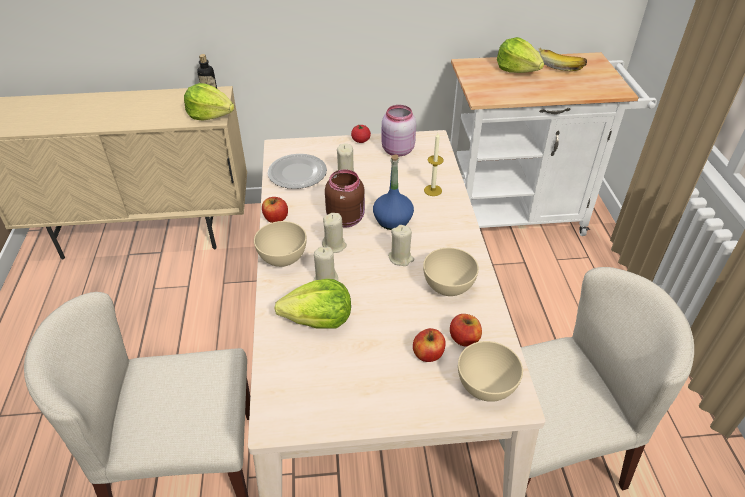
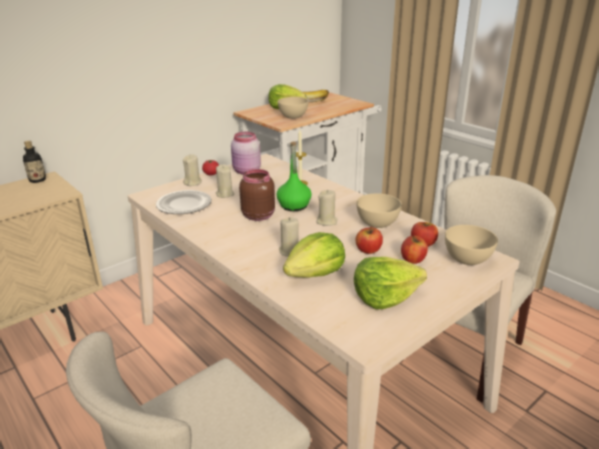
camera: 35 degrees left, 15 degrees down
lettuce [184,83,234,120] -> lettuce moved to [354,257,427,309]
beige bowl [254,221,307,267] -> beige bowl moved to [278,97,309,119]
apple [262,197,288,223] -> apple moved to [356,226,383,254]
beige candle [322,213,347,253] -> beige candle moved to [183,155,202,186]
blue bottle [373,154,414,230] -> green bottle [277,142,312,211]

